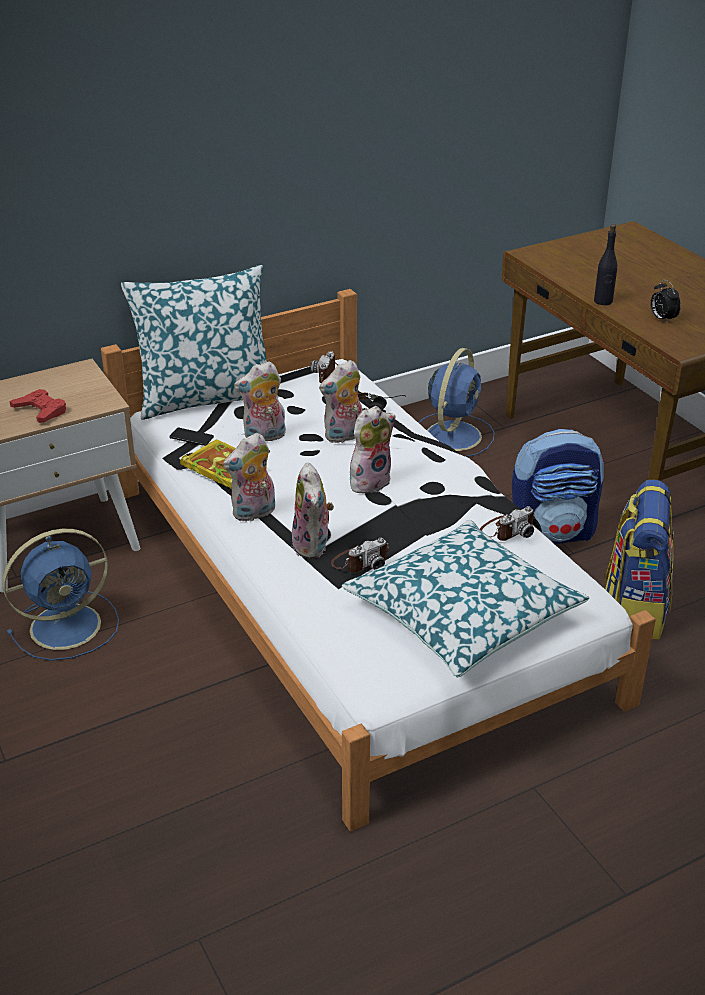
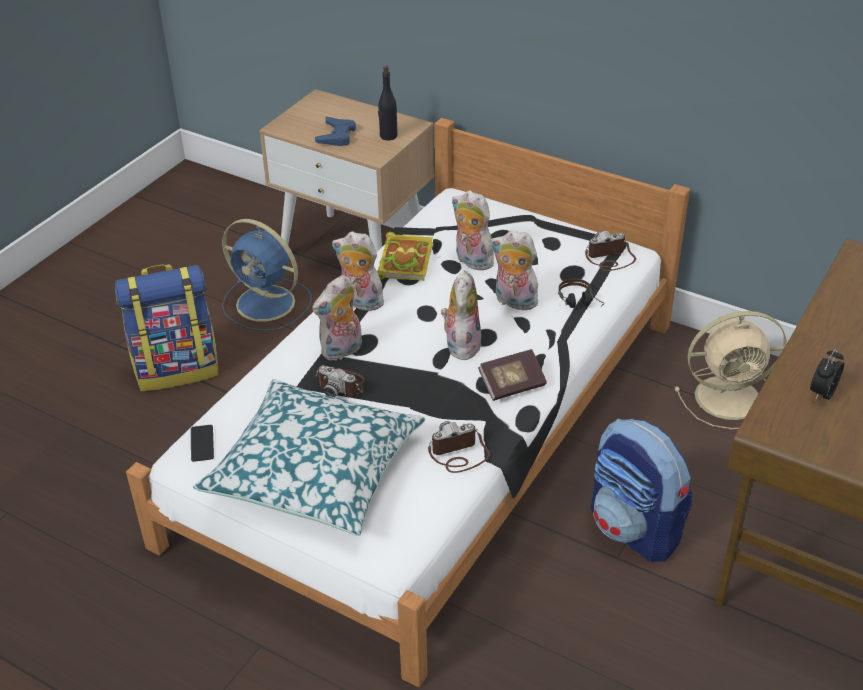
camera: 60 degrees right, 5 degrees up
red game controller [9,389,66,423] -> blue game controller [315,117,356,146]
pillow [121,265,278,420] -> none
phone [169,428,214,446] -> phone moved to [191,425,214,462]
plush toy [350,406,395,493] -> plush toy turned 105 degrees counterclockwise [441,271,481,360]
blue fan [419,348,495,457] -> beige fan [675,311,787,429]
camera [480,506,535,541] -> camera turned 135 degrees clockwise [428,421,490,473]
black bottle [594,224,617,305] -> black bottle moved to [378,65,398,140]
backpack [605,480,674,639] -> backpack moved to [115,264,219,391]
none -> book [478,349,547,401]

